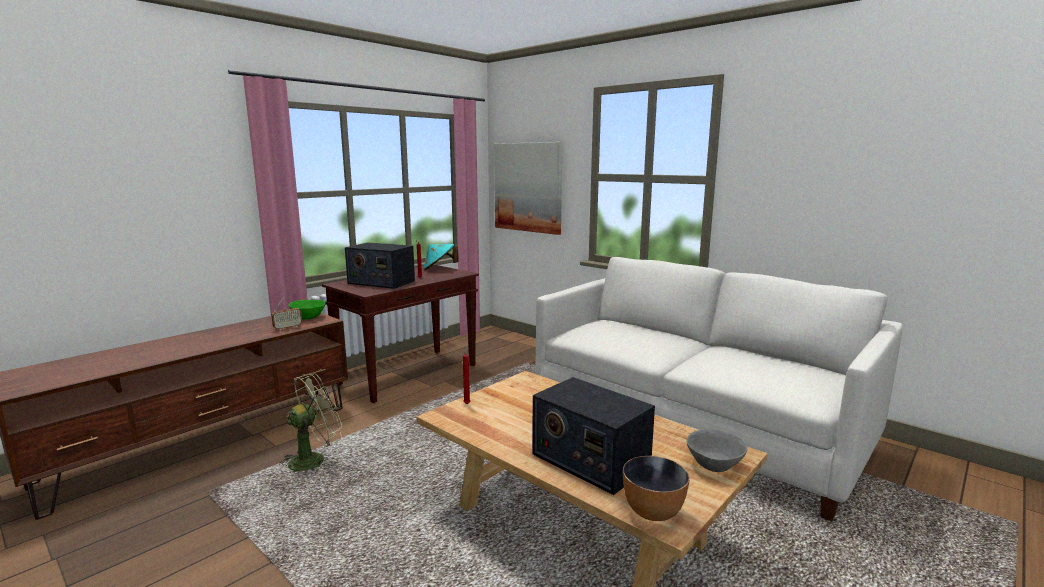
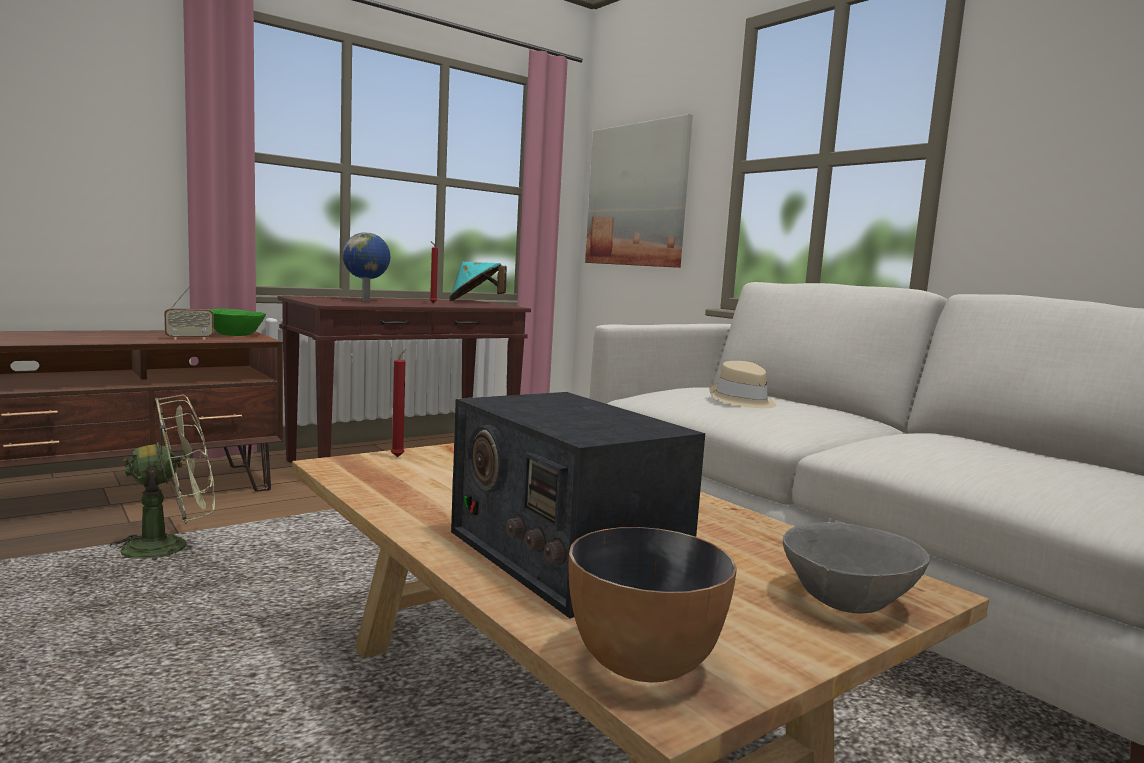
camera: 10 degrees right, 5 degrees down
radio [345,242,415,289] -> globe [342,232,390,301]
none -> beige hat [709,361,776,408]

